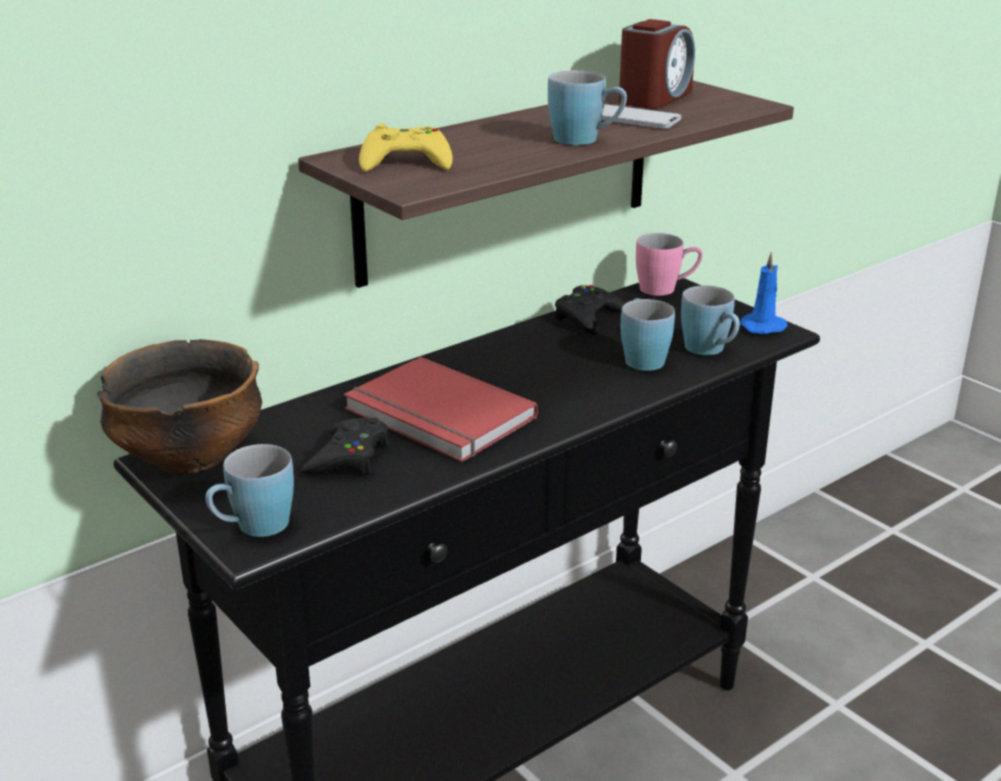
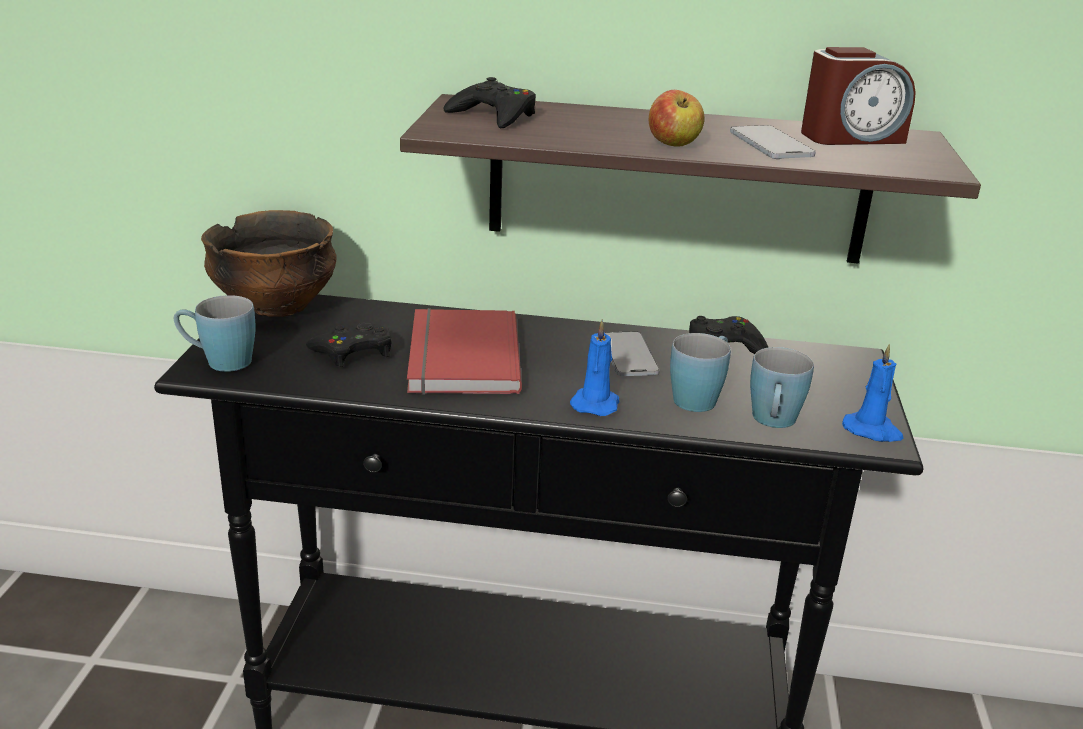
camera: 45 degrees right, 0 degrees up
yellow game controller [359,124,453,172] -> black game controller [443,77,536,128]
blue mug [548,70,627,145] -> apple [649,90,705,147]
pink mug [636,233,702,296] -> none
none -> blue candle [570,319,619,416]
none -> phone [604,331,660,376]

